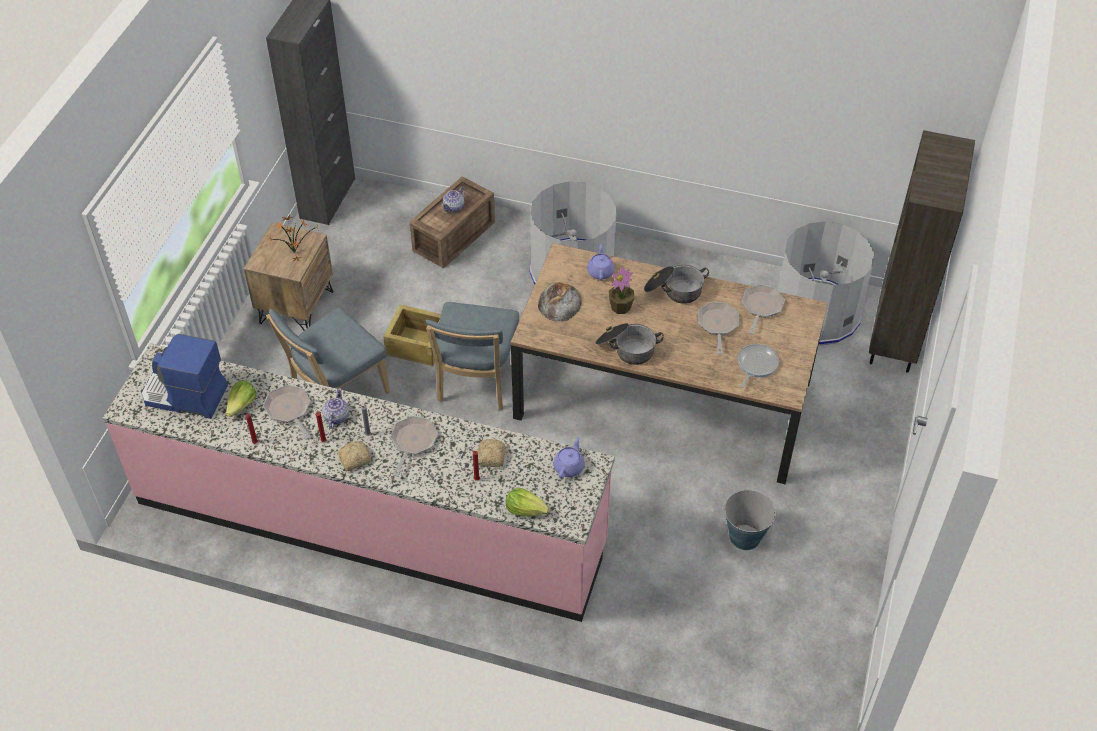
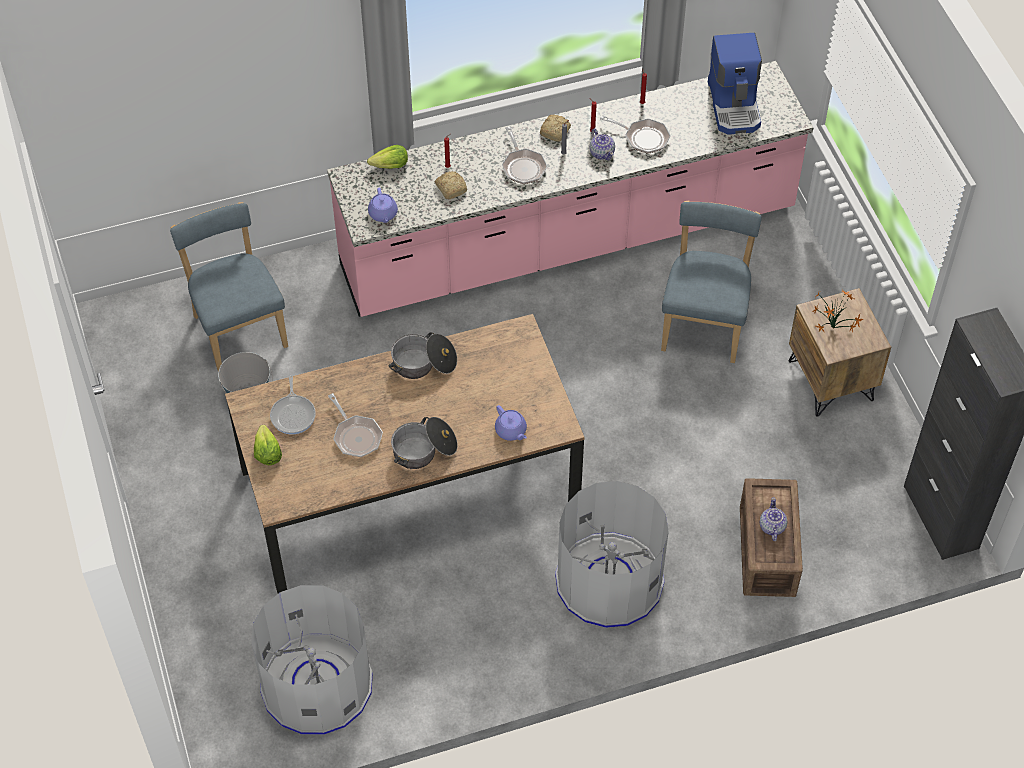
camera: 145 degrees right, 5 degrees up
coffee machine [141,334,228,419] -> coffee machine turned 105 degrees clockwise [708,33,762,135]
lettuce [226,380,257,417] -> lettuce moved to [254,425,282,465]
crate [384,305,441,366] -> none
blue chair [425,302,519,410] -> blue chair moved to [170,202,288,372]
bread [538,282,582,322] -> none
potted plant [609,267,634,314] -> none
frying pan [742,284,785,334] -> none
brown bookcase [869,130,975,373] -> none

